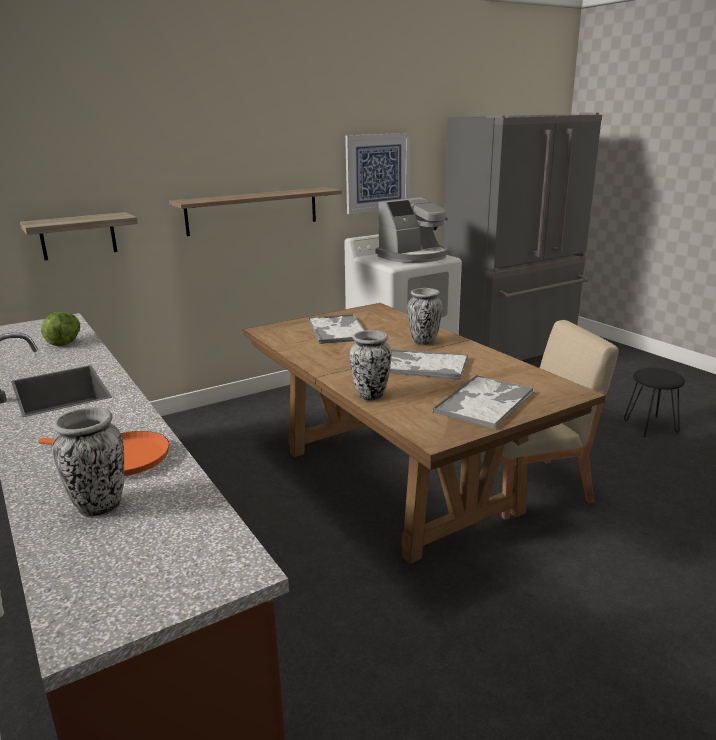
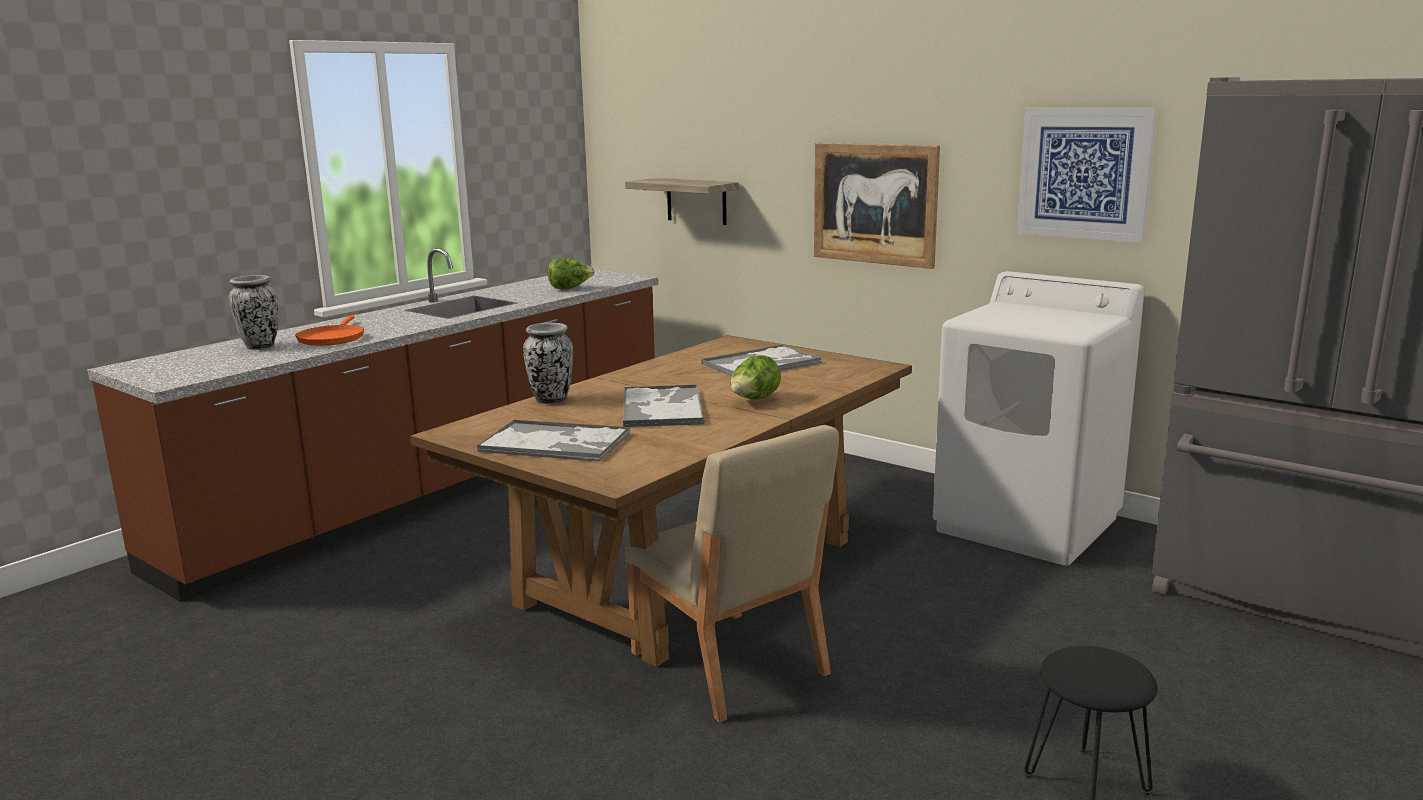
camera: 70 degrees right, 5 degrees down
shelf [169,187,342,236] -> picture [814,143,940,269]
coffee machine [376,197,448,263] -> none
vase [407,288,442,345] -> lettuce [730,355,781,400]

